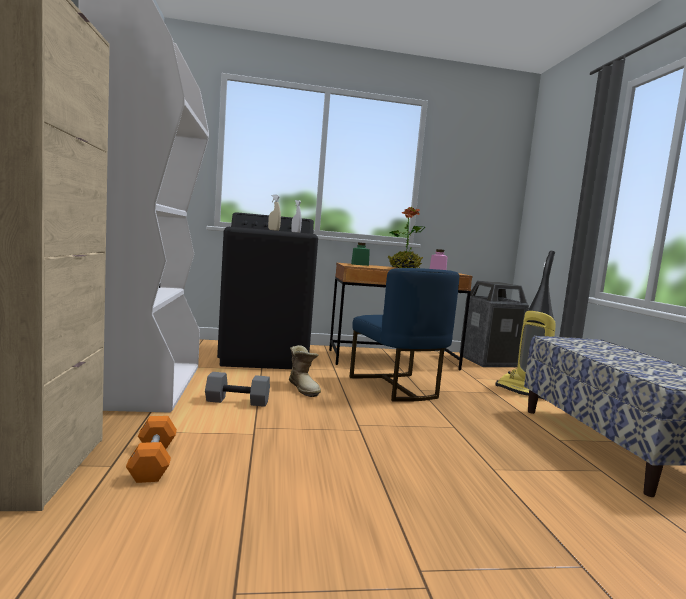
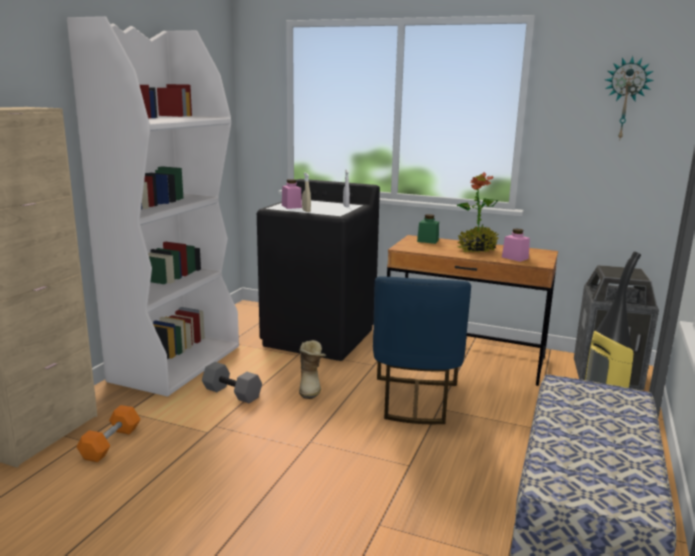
camera: 30 degrees right, 10 degrees up
none -> pink jar [282,179,302,209]
none -> wall clock [605,56,654,139]

